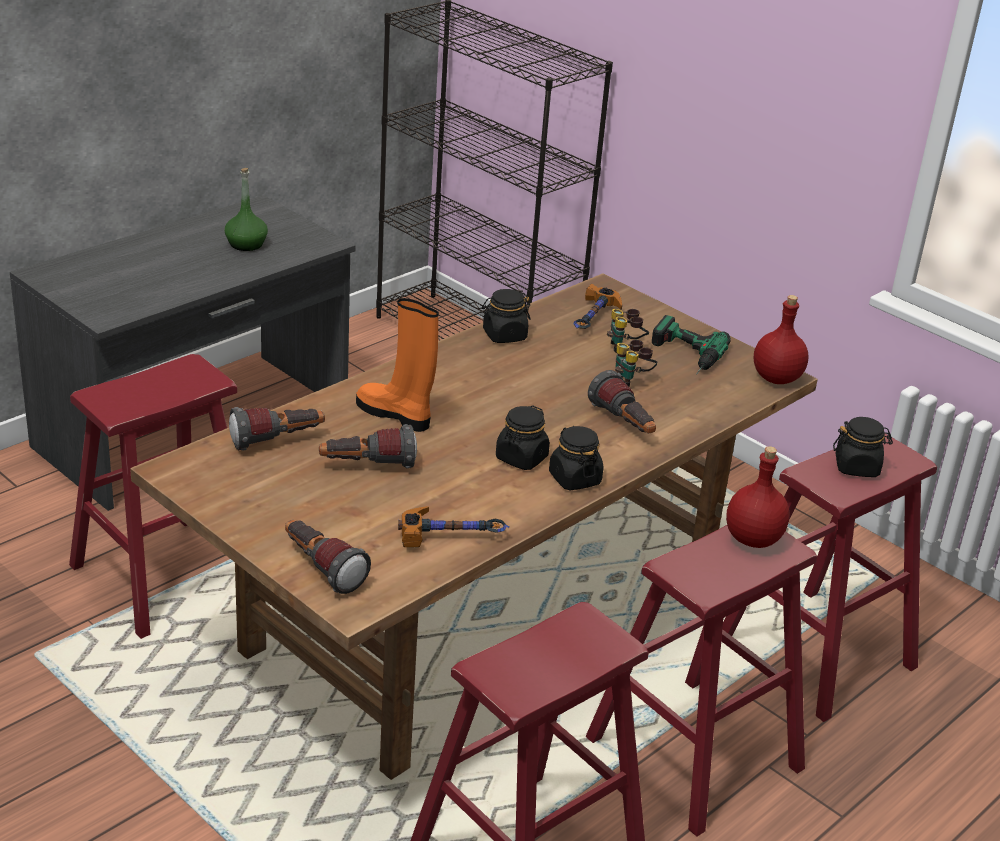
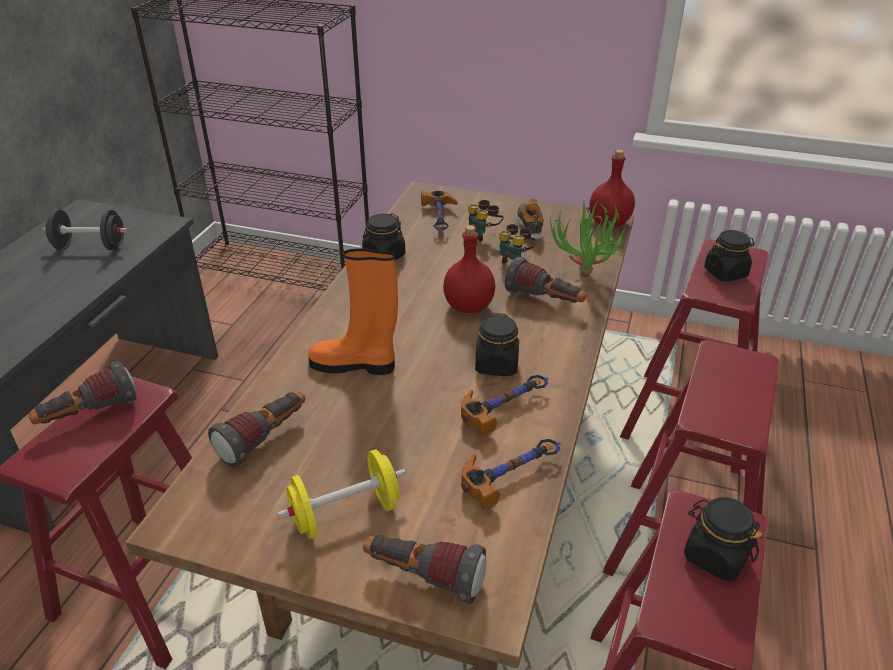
camera: 25 degrees left, 5 degrees up
green bottle [225,168,268,251] -> black dumbbell [43,210,128,250]
flashlight [319,424,417,469] -> flashlight moved to [28,361,137,424]
black jar [549,426,603,490] -> black jar moved to [684,497,762,581]
power drill [652,315,731,375] -> shoe [516,199,544,241]
red bottle [726,446,789,548] -> red bottle moved to [443,225,495,313]
none -> yellow dumbbell [277,449,406,539]
none -> hammer [461,375,549,437]
none -> potted plant [550,200,630,275]

